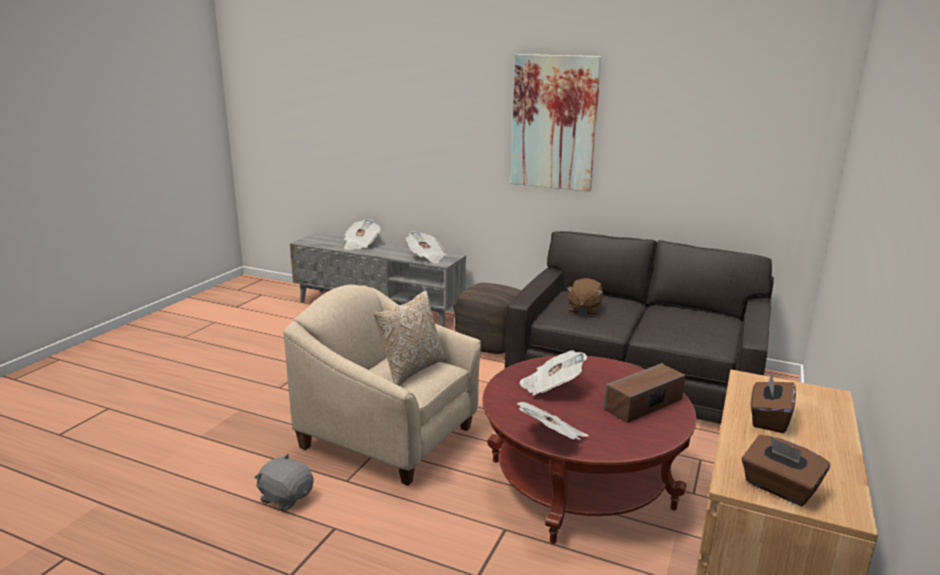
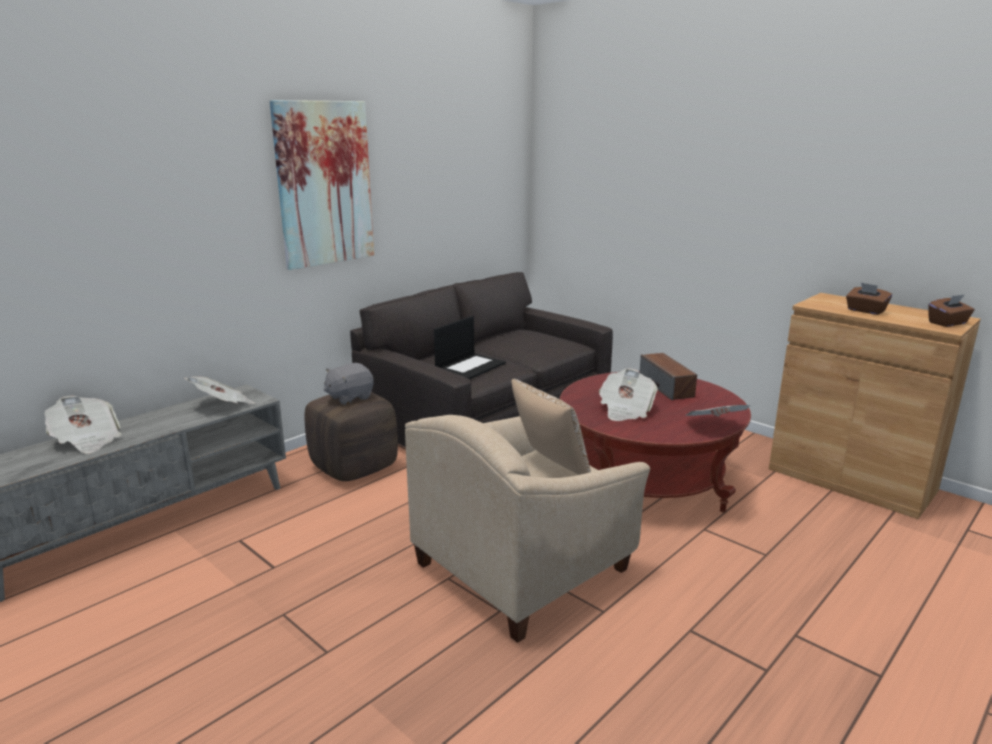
camera: 70 degrees left, 0 degrees up
grey plush toy [255,454,314,512] -> grey plush toy moved to [324,363,374,405]
brown plush toy [567,278,603,316] -> laptop [434,316,506,379]

